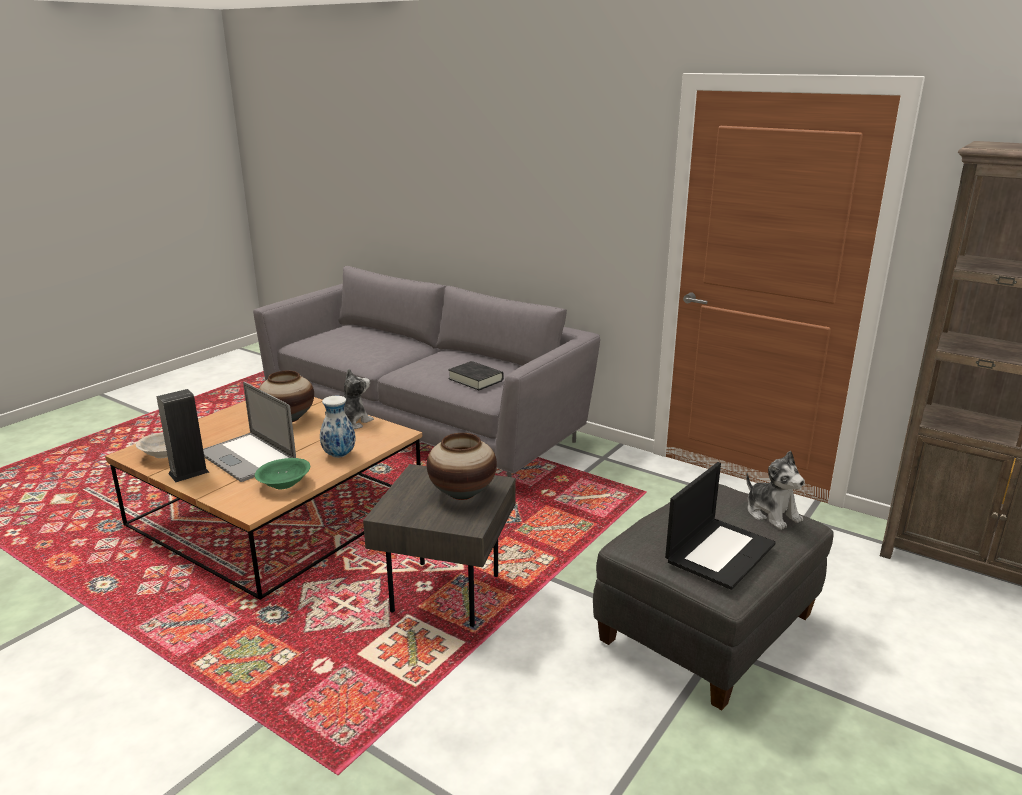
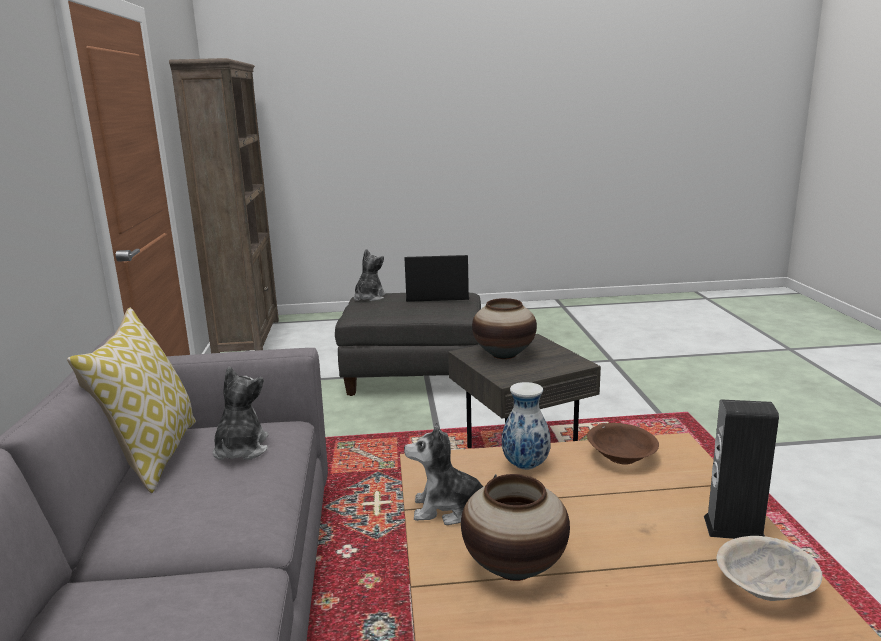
camera: 130 degrees left, 5 degrees down
laptop [203,382,296,482] -> none
green bowl [255,458,310,490] -> brown bowl [587,423,659,464]
black book [448,361,504,390] -> plush toy [213,367,268,460]
none -> pillow [67,307,196,493]

